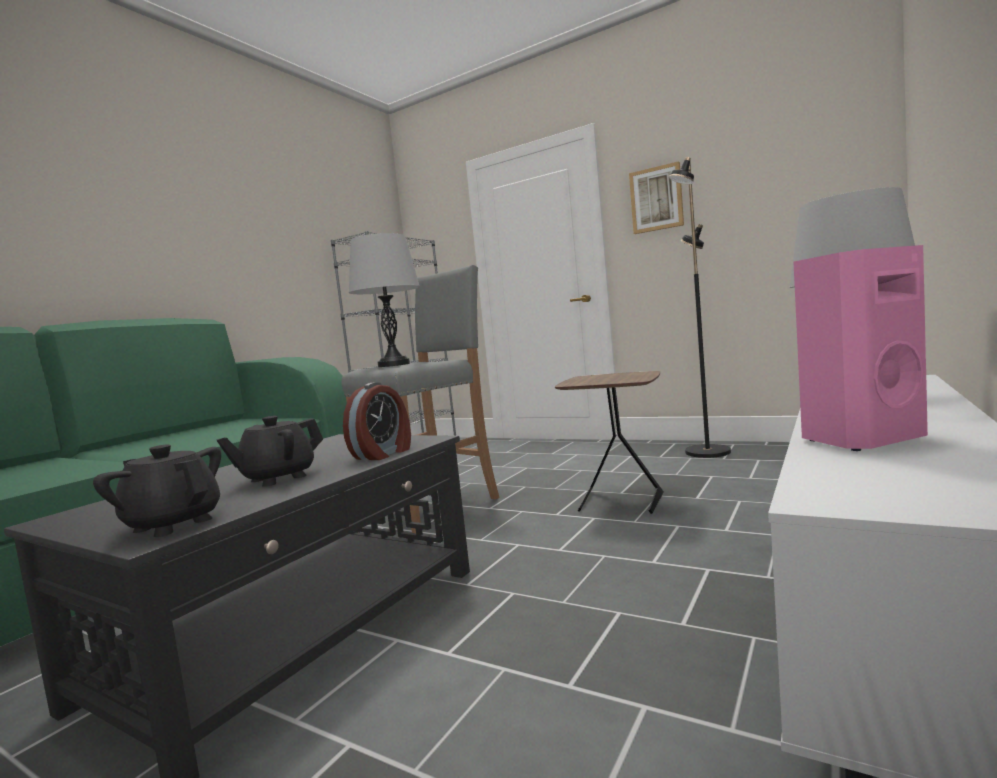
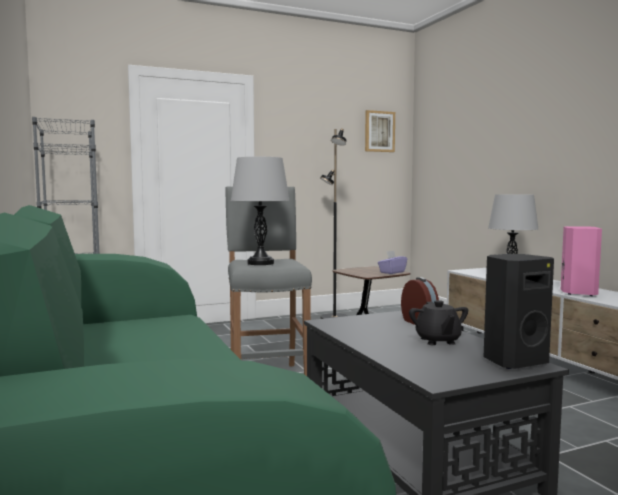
camera: 55 degrees left, 0 degrees up
black teapot [93,444,221,537] -> black speaker [484,254,554,369]
picture [629,161,684,234] -> picture moved to [365,110,395,152]
none -> purple tissue box [378,251,407,274]

